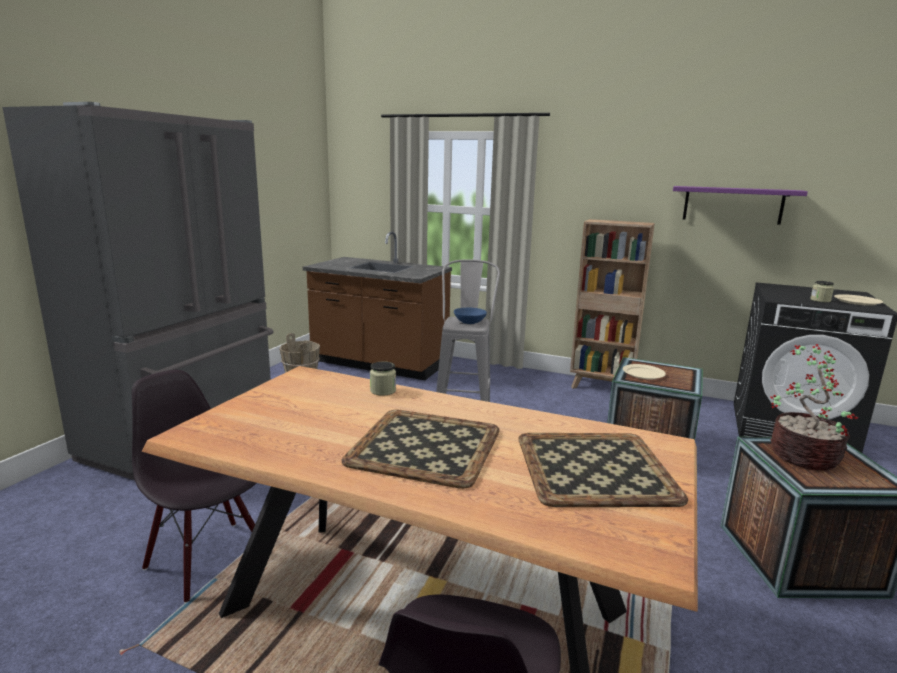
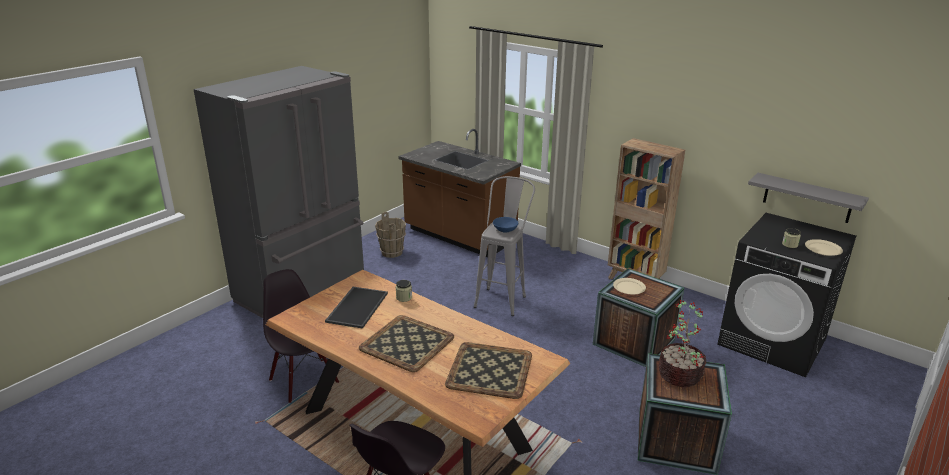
camera: 15 degrees right, 10 degrees up
purple shelf [673,186,808,225] -> none
none -> tray [325,287,388,329]
none -> grey shelf [748,173,869,223]

